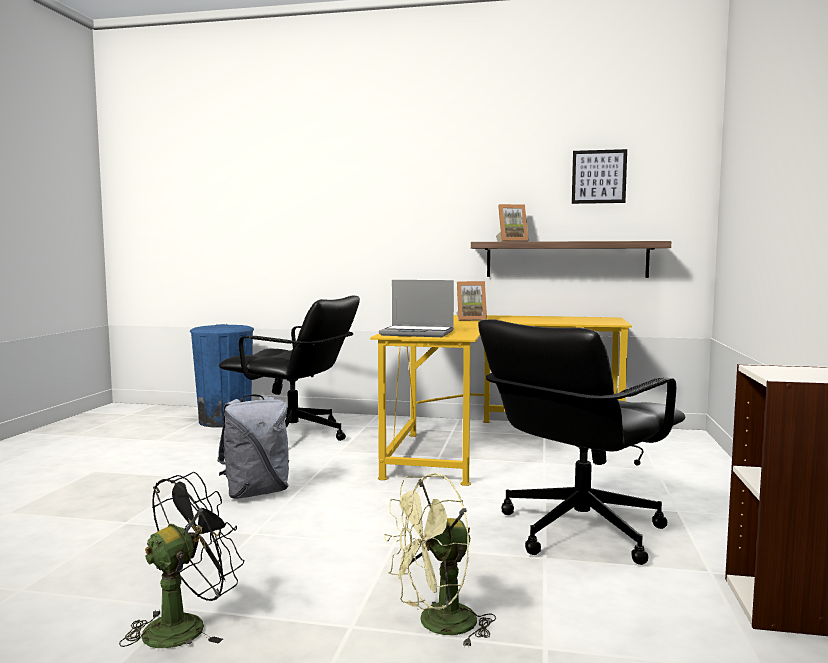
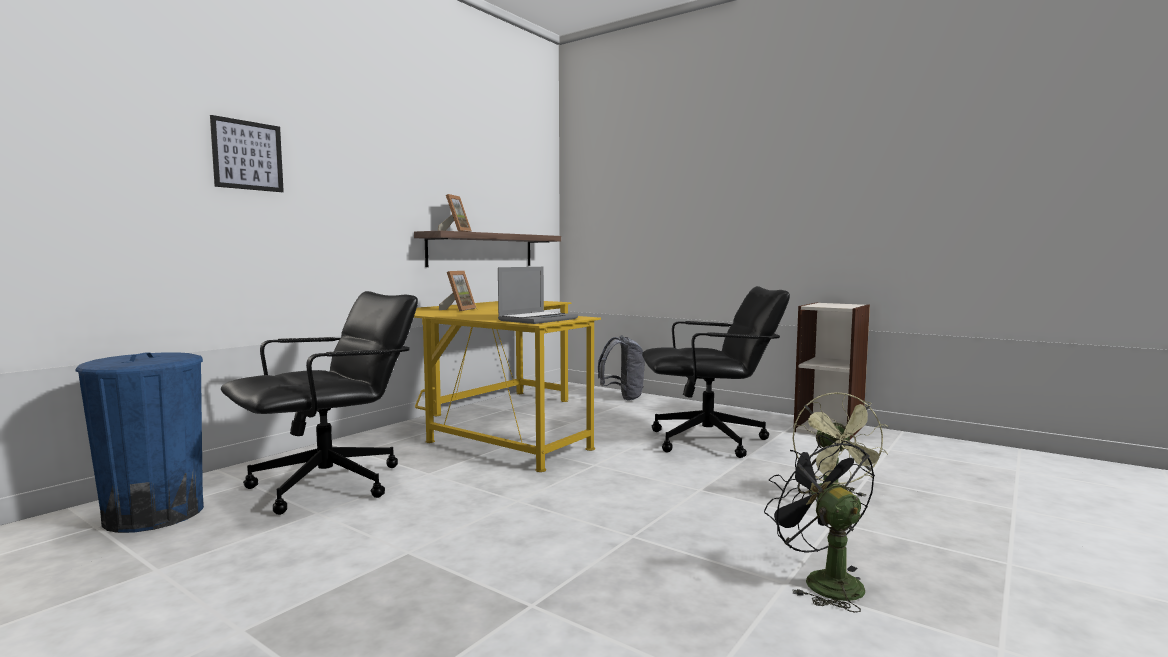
camera: 65 degrees left, 0 degrees up
grey backpack [217,394,289,499] -> grey backpack moved to [598,335,645,400]
black office chair [478,319,686,565] -> black office chair turned 75 degrees counterclockwise [642,286,790,458]
picture [572,149,627,204] -> picture moved to [210,115,284,192]

